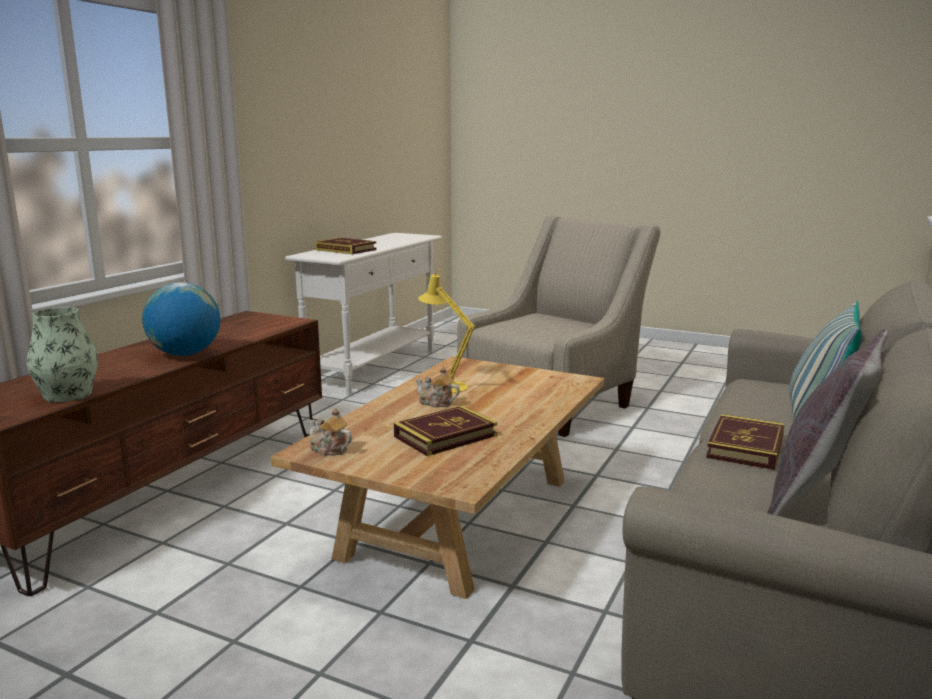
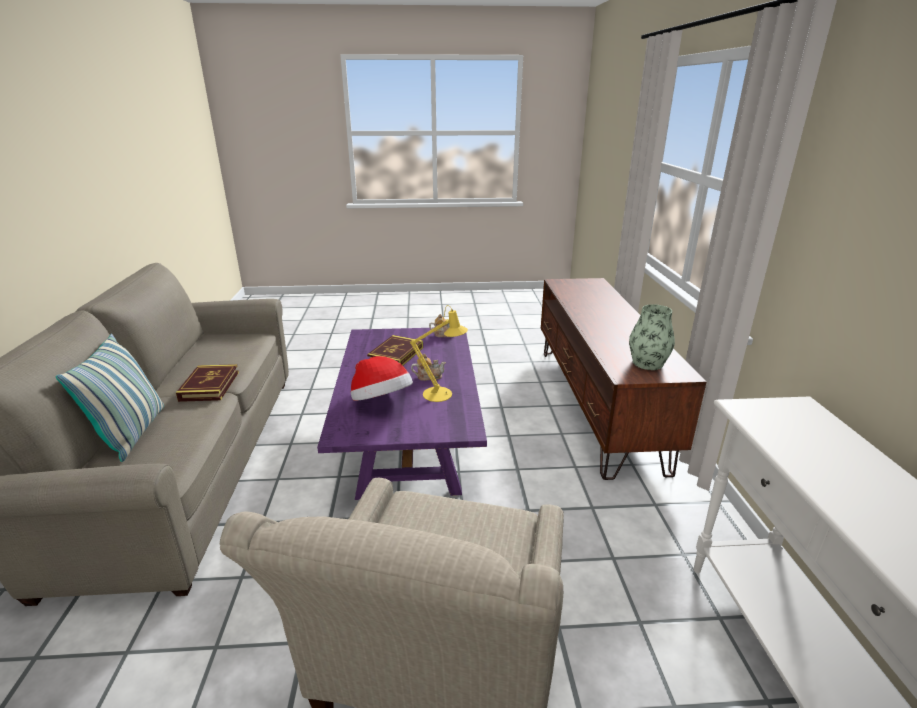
camera: 150 degrees right, 10 degrees up
vase [27,307,98,402] -> vase moved to [629,304,675,370]
globe [142,282,220,356] -> none
beige coffee table [271,356,604,599] -> purple coffee table [317,328,487,500]
book [315,238,377,254] -> none
grey pillow [767,329,888,516] -> none
none -> hat [351,356,413,401]

